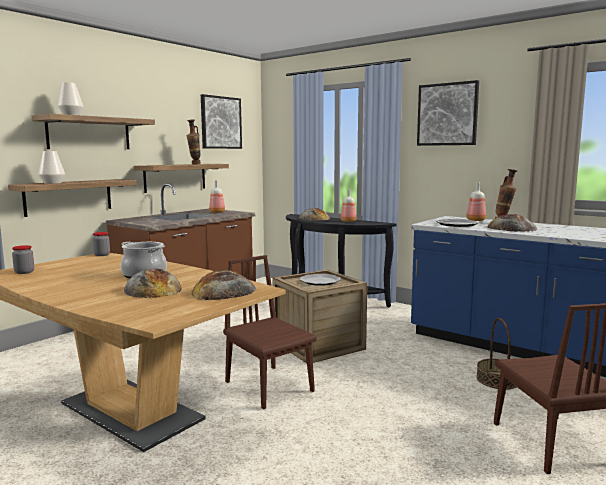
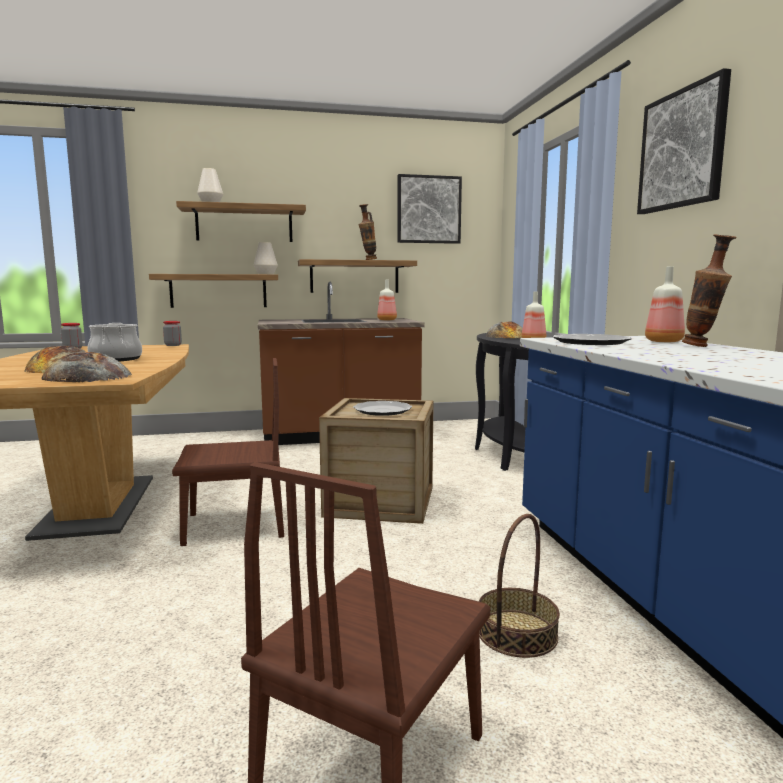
camera: 40 degrees right, 0 degrees up
white vase [38,151,65,184] -> white vase moved to [254,242,278,274]
brown chair [223,255,316,410] -> brown chair turned 75 degrees clockwise [172,358,284,546]
bread [487,214,537,232] -> none

